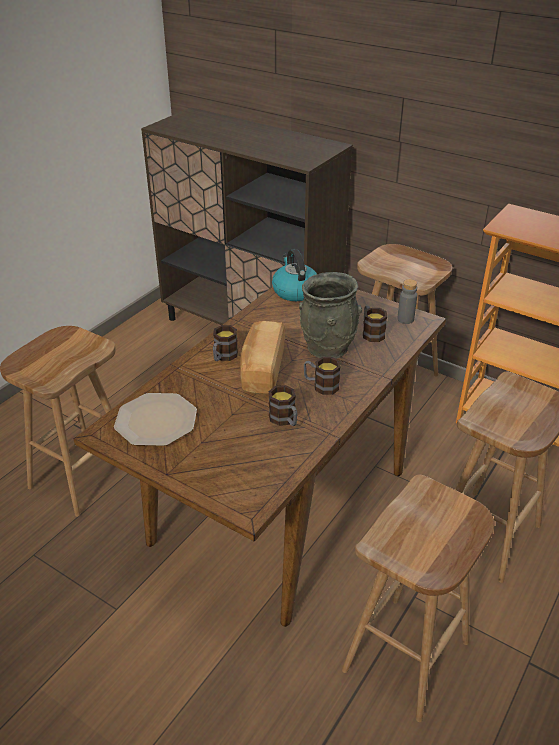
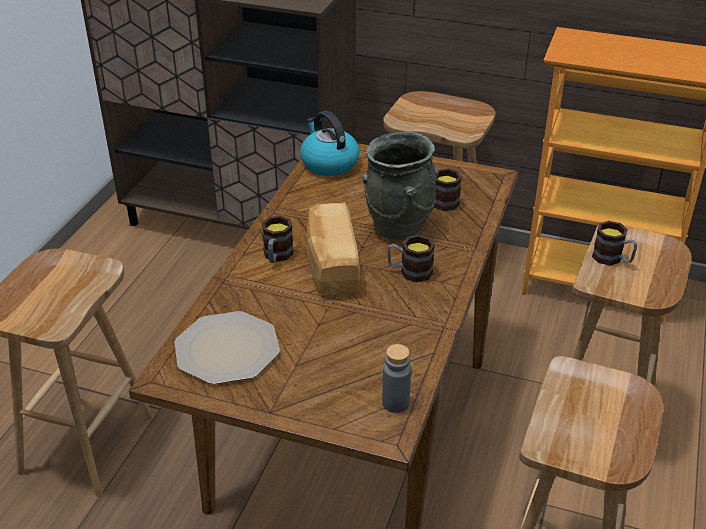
camera: 15 degrees left, 0 degrees up
mug [268,385,297,426] -> mug moved to [592,221,637,266]
grey bottle [397,279,417,324] -> grey bottle moved to [382,344,411,413]

